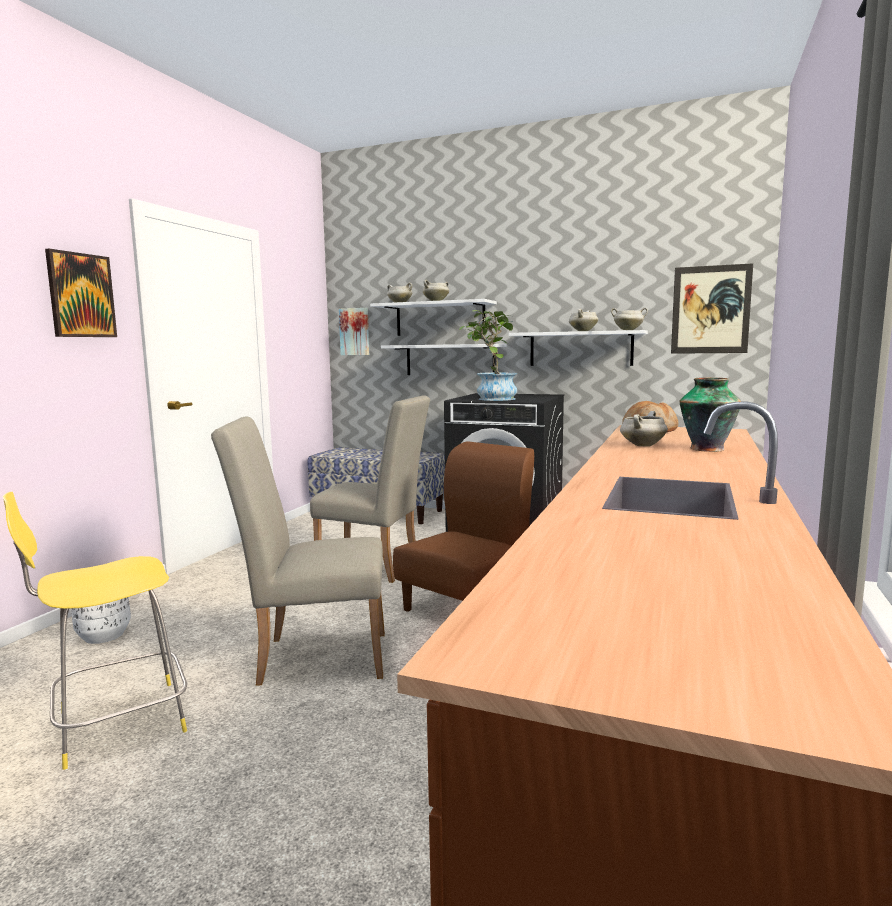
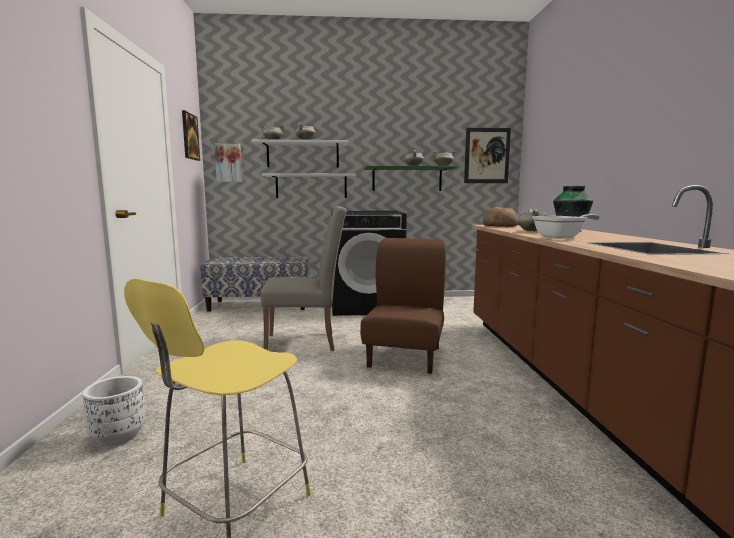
camera: 25 degrees left, 0 degrees up
picture [45,249,117,337] -> picture moved to [182,110,200,161]
beige chair [211,417,385,686] -> none
potted plant [459,310,517,401] -> none
white shelf [509,330,648,366] -> green shelf [364,166,457,191]
none -> frying pan [532,214,600,239]

